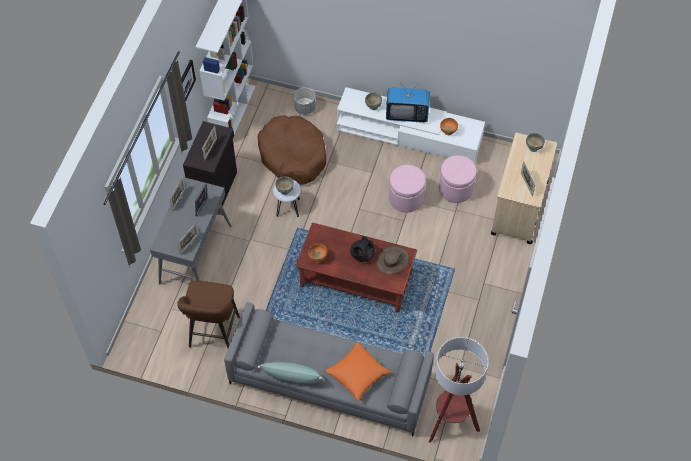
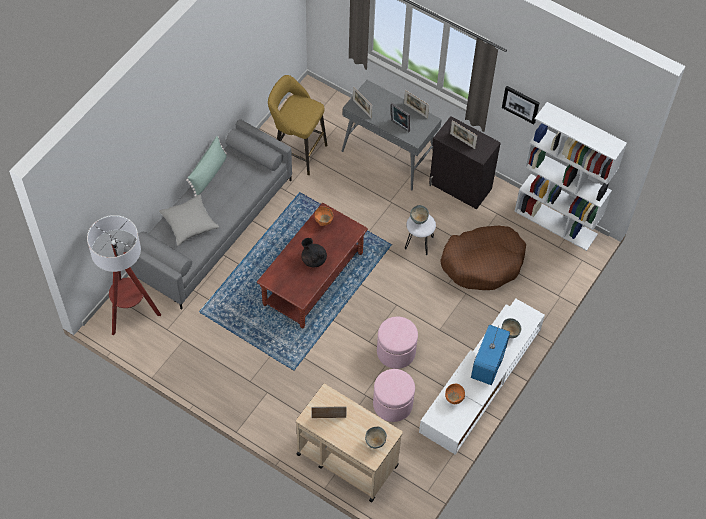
camera: 105 degrees right, 0 degrees up
brown stool [177,281,240,348] -> yellow stool [268,75,328,175]
grey planter [294,88,315,115] -> none
orange pillow [325,341,391,401] -> grey pillow [159,195,219,246]
brown hat [376,246,410,275] -> none

